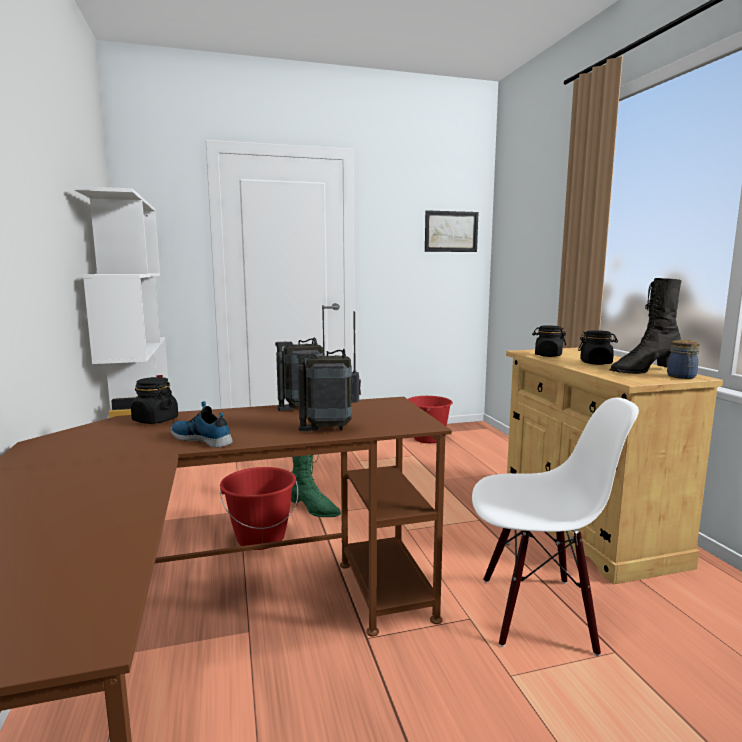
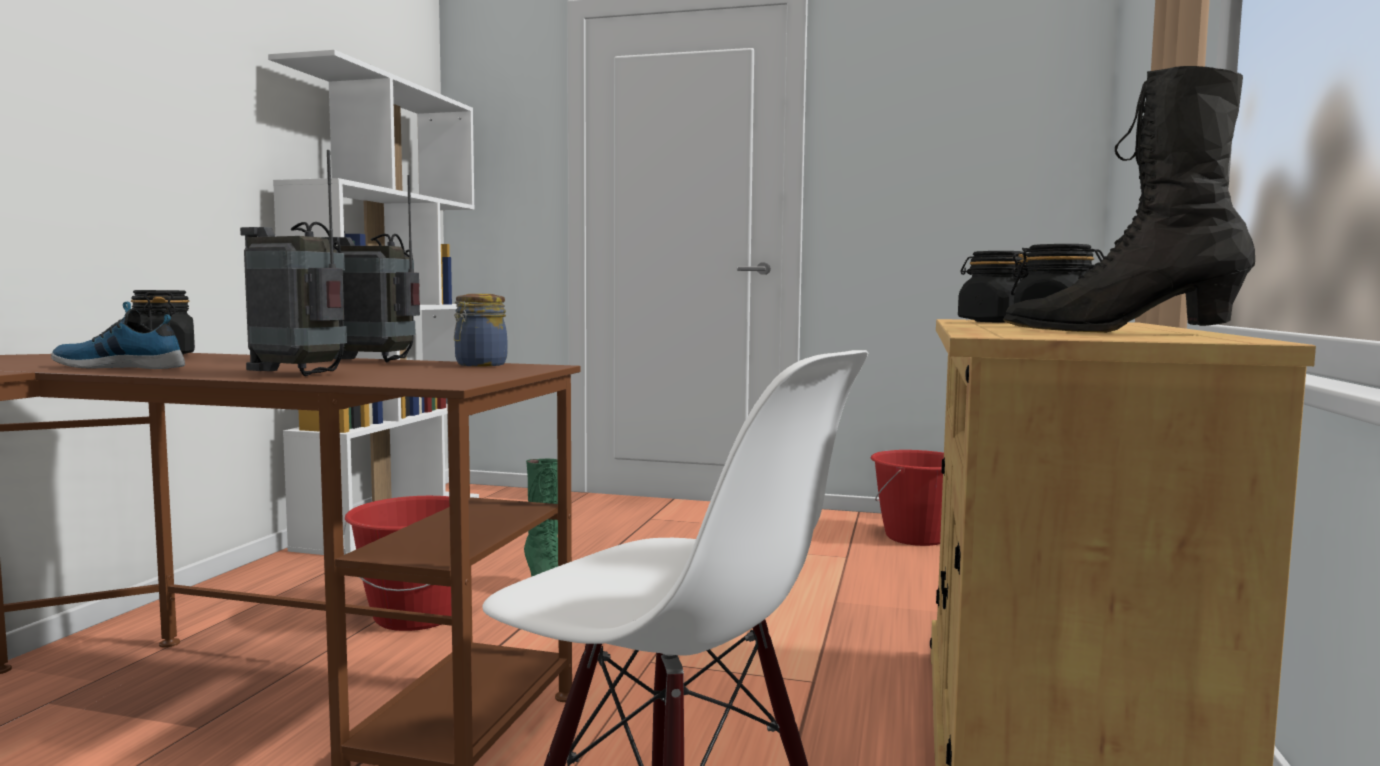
camera: 30 degrees right, 5 degrees down
shoe [170,401,233,448] -> shoe turned 60 degrees counterclockwise [51,302,185,369]
picture [425,210,478,252] -> none
jar [667,340,700,379] -> jar moved to [454,294,507,366]

